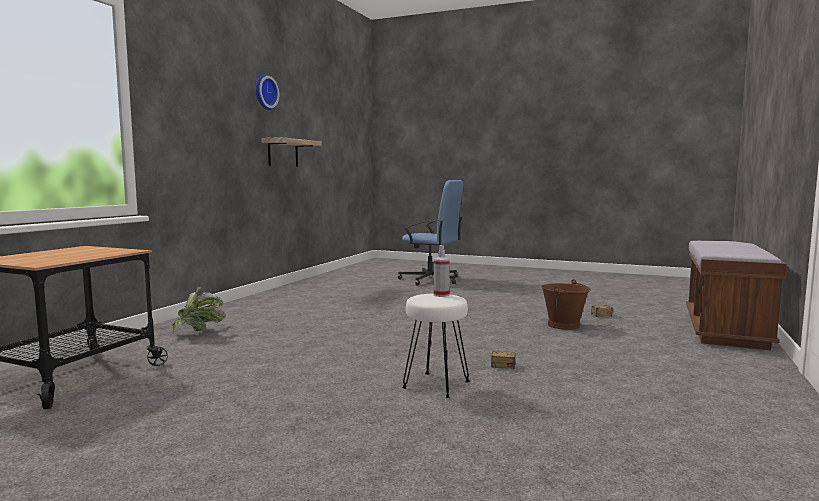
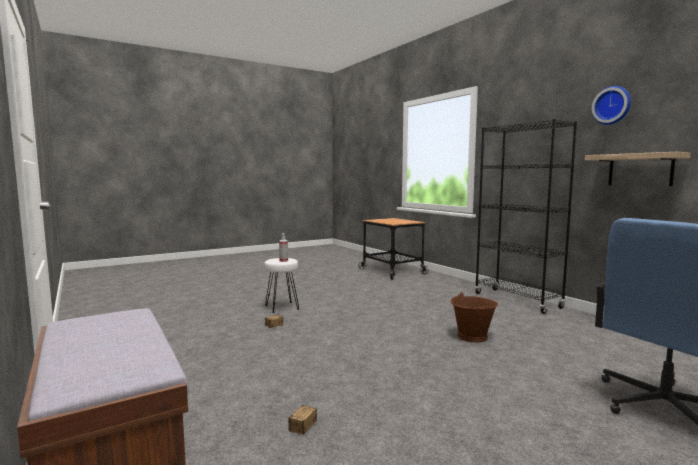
camera: 125 degrees right, 0 degrees up
potted plant [172,284,226,334] -> none
brown bucket [541,279,591,330] -> brown bucket moved to [451,292,498,342]
none -> black bookcase [475,119,577,314]

